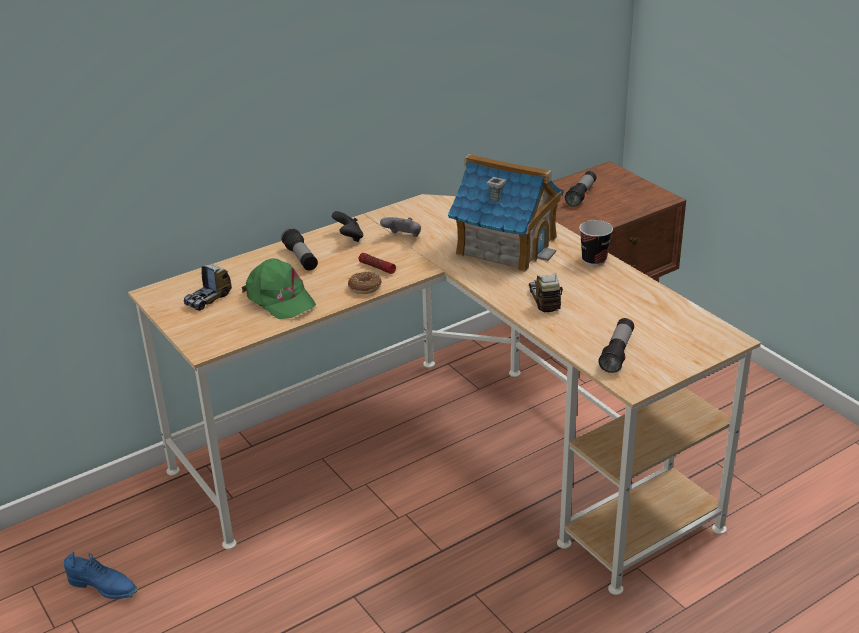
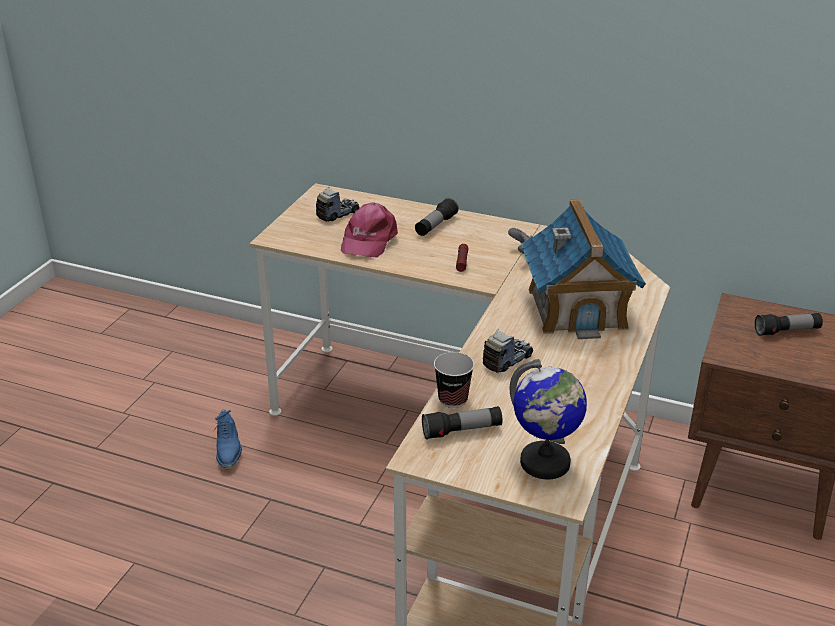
camera: 55 degrees right, 0 degrees up
blue shoe [64,551,137,599] -> blue shoe moved to [214,409,242,468]
toy truck [184,264,232,311] -> toy truck turned 135 degrees clockwise [316,187,359,222]
green cap [242,258,316,319] -> pink cap [341,202,398,257]
black game controller [332,211,363,242] -> none
donut [348,271,382,294] -> none
cup [579,220,613,266] -> cup moved to [434,352,474,408]
none -> globe [510,359,587,479]

